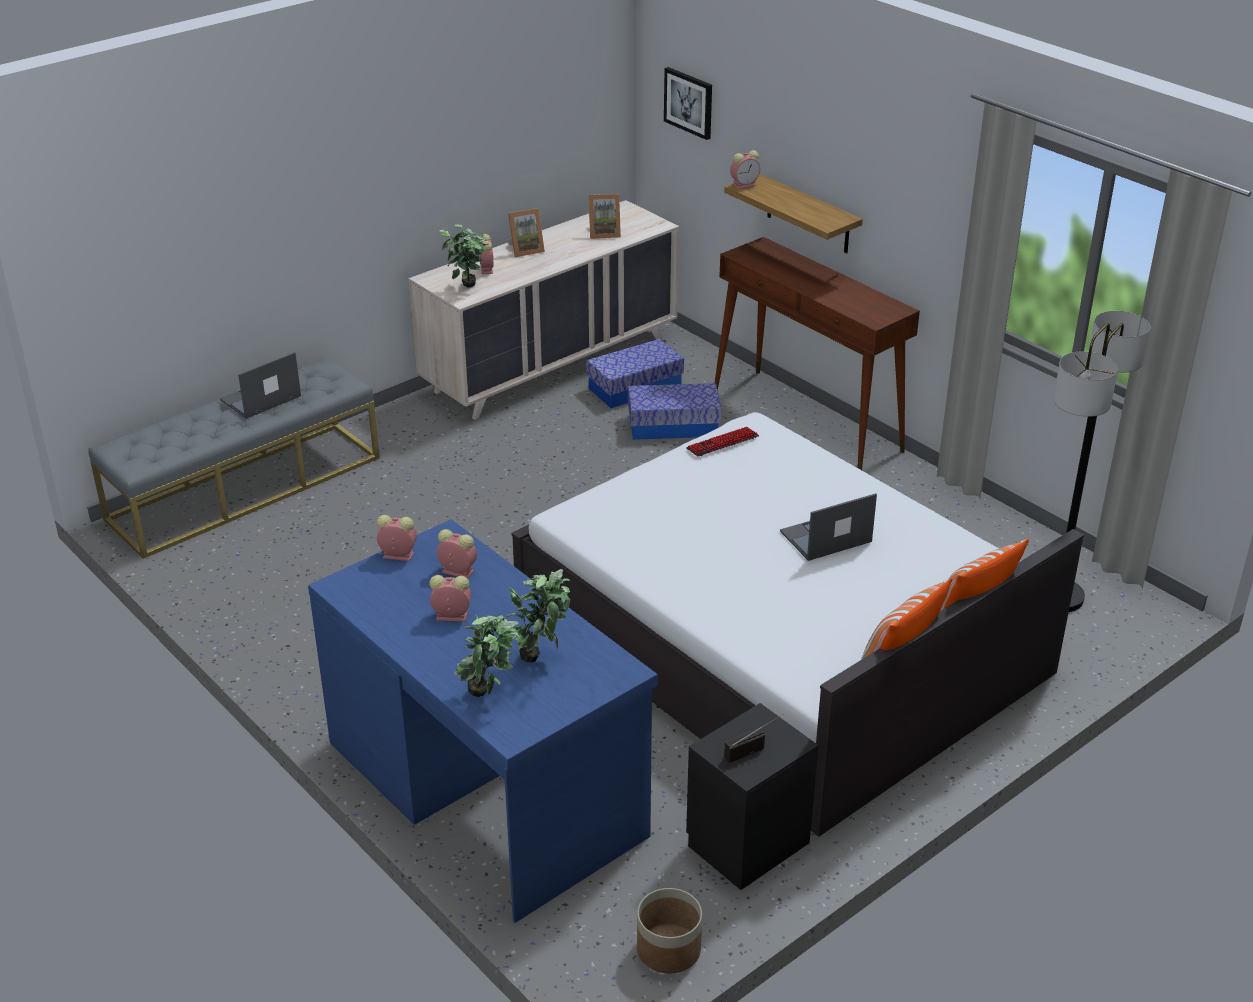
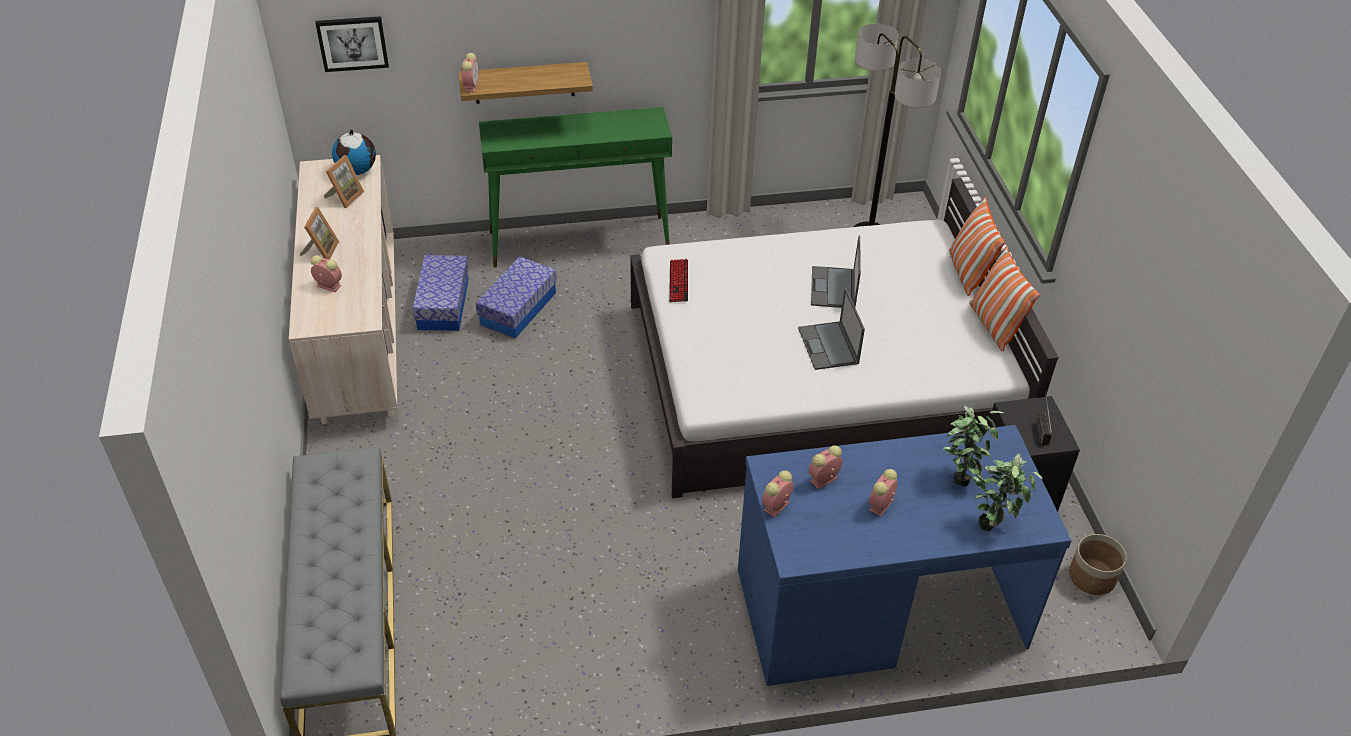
camera: 60 degrees left, 10 degrees up
laptop [220,352,301,419] -> laptop moved to [798,288,865,370]
potted plant [439,225,488,287] -> none
brown console table [715,237,920,470] -> green console table [479,107,672,268]
none -> globe [332,129,376,175]

